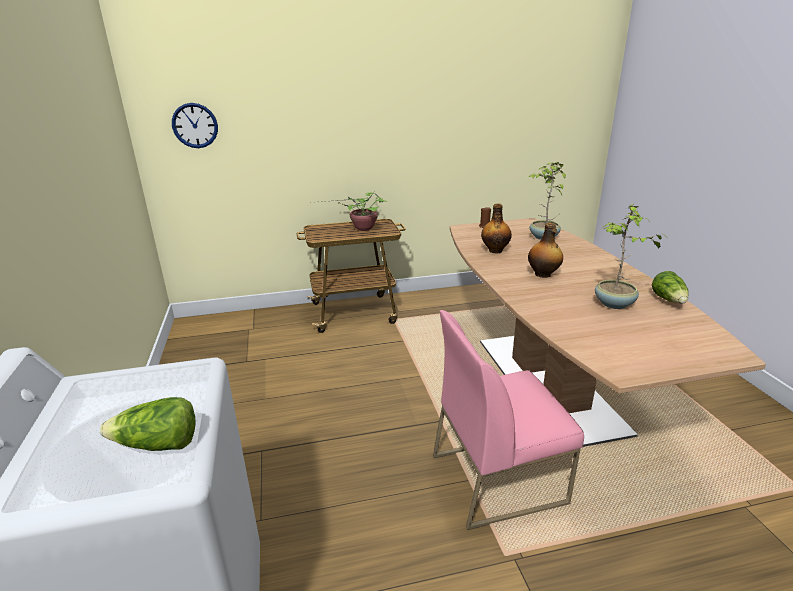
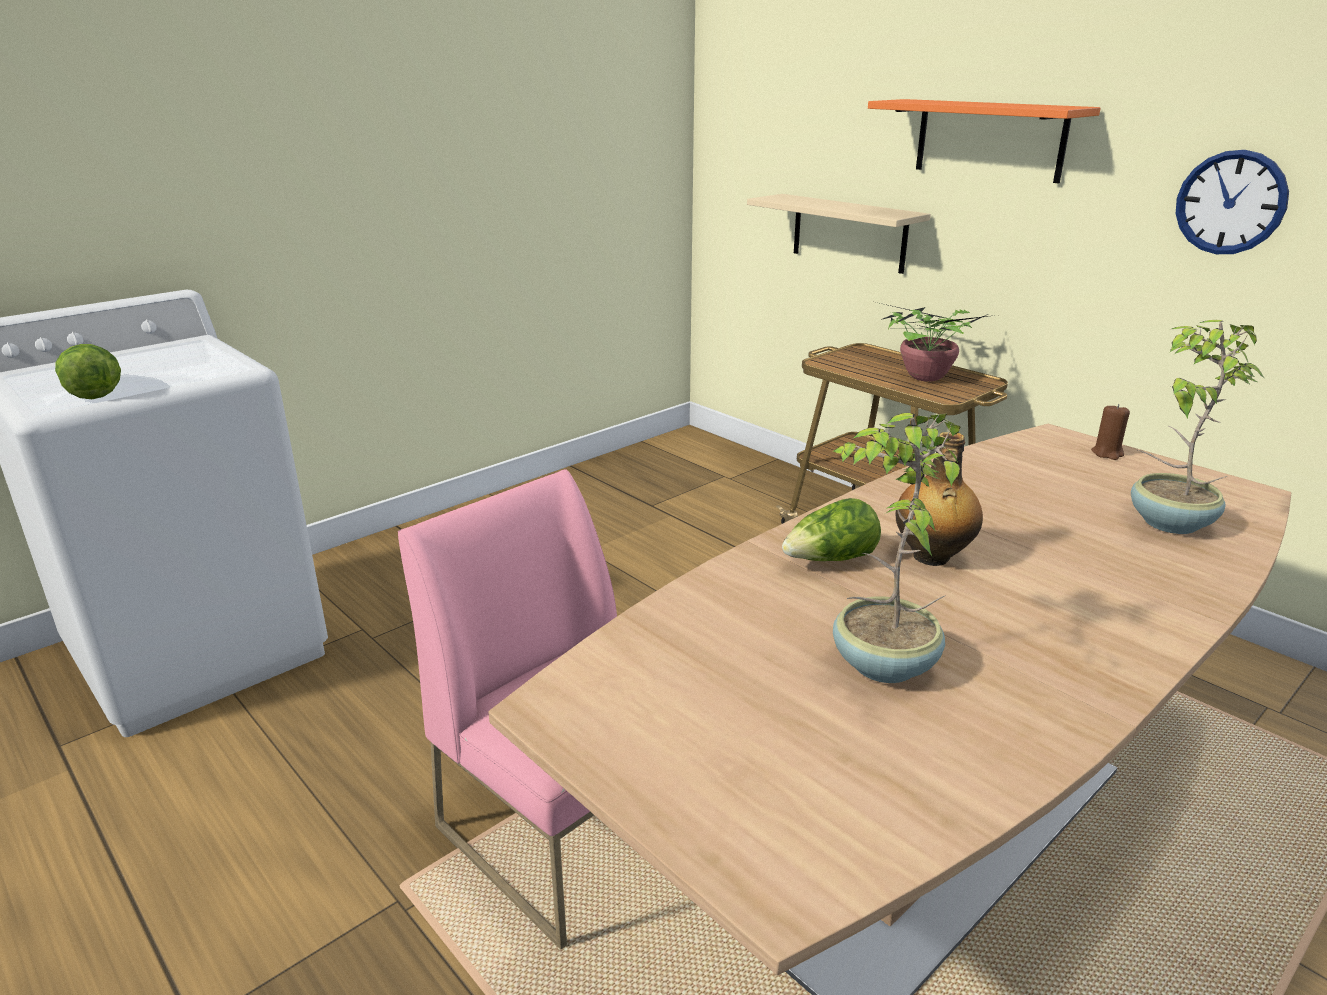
camera: 60 degrees right, 0 degrees up
wall clock [172,103,218,148] -> wall clock moved to [1176,150,1289,254]
bottle [481,203,512,253] -> none
lettuce [652,271,689,304] -> lettuce moved to [782,498,881,561]
none -> beige shelf [747,194,931,274]
none -> orange shelf [868,99,1101,183]

